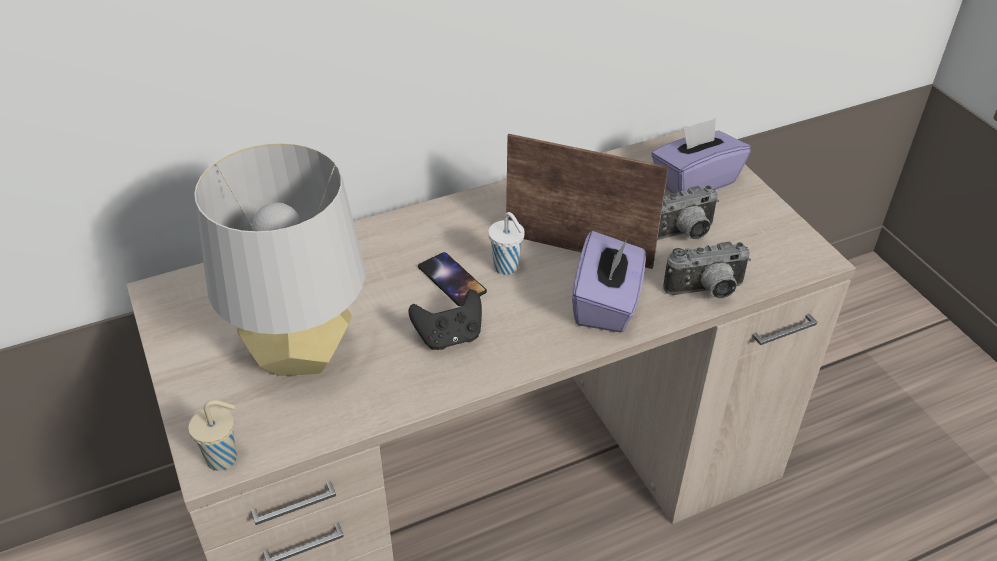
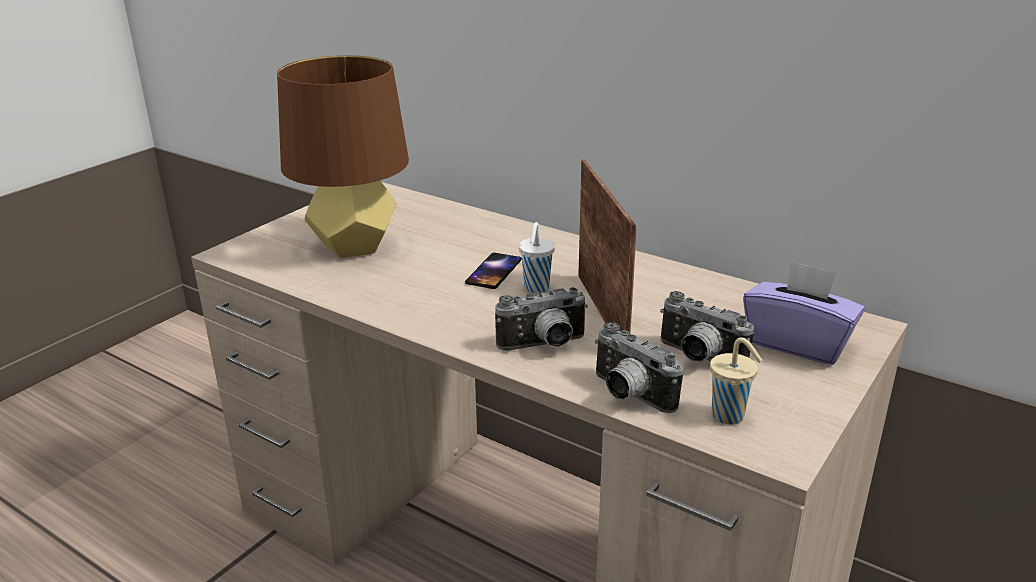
camera: 60 degrees right, 15 degrees down
beige cup [188,400,237,471] -> beige cup moved to [710,337,762,425]
grey table lamp [194,143,365,376] -> brown table lamp [277,55,409,258]
black game controller [408,289,482,350] -> none
purple tissue box [572,231,646,333] -> camera [495,287,588,351]

